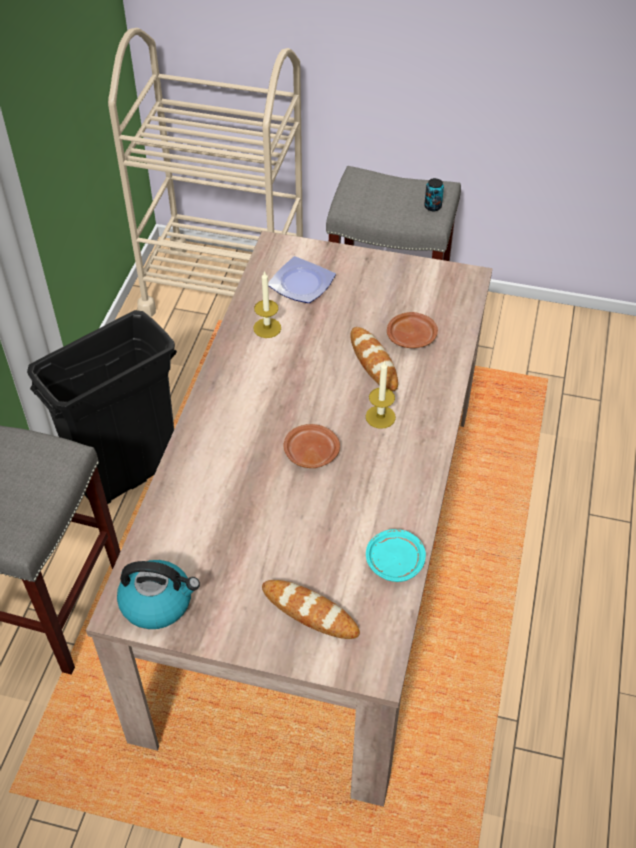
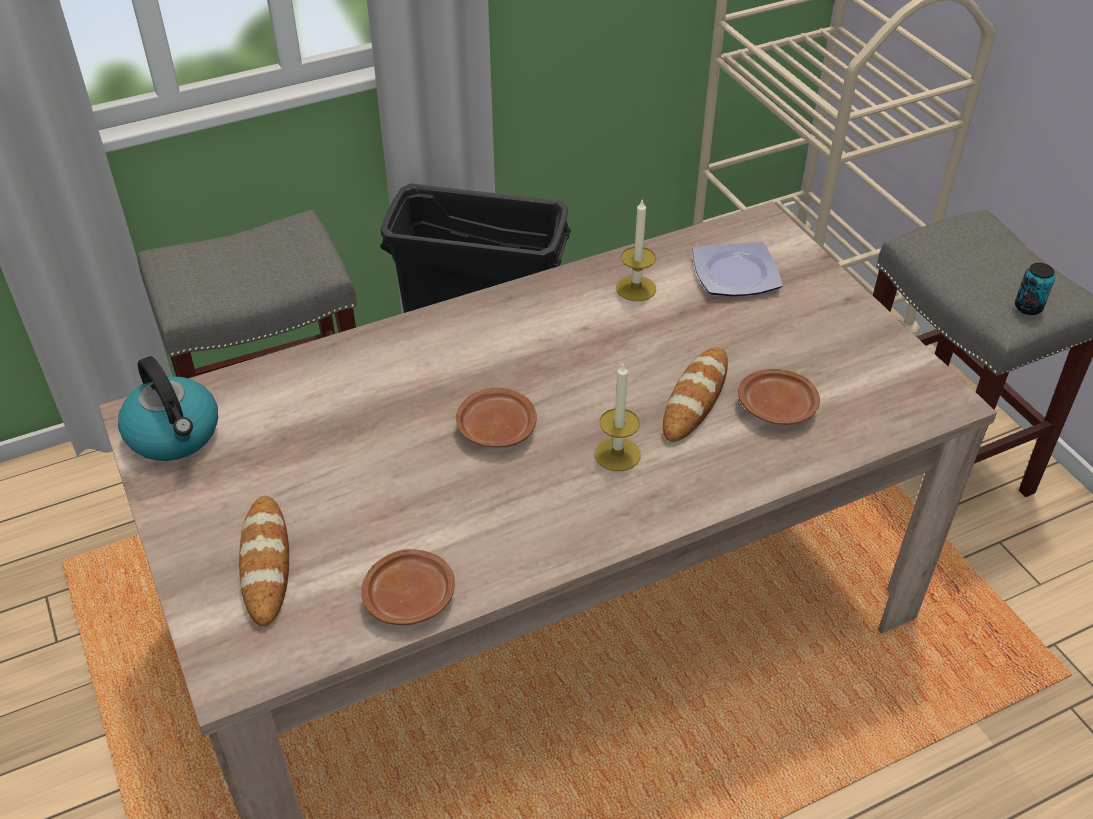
camera: 50 degrees right, 5 degrees down
turquoise plate [366,529,426,582] -> brown plate [361,549,455,625]

